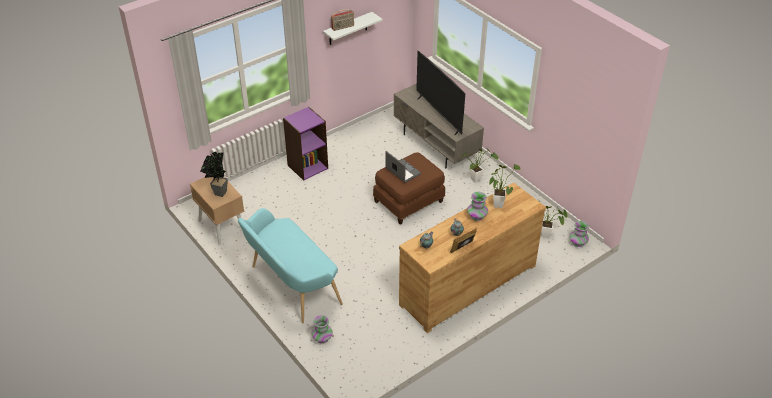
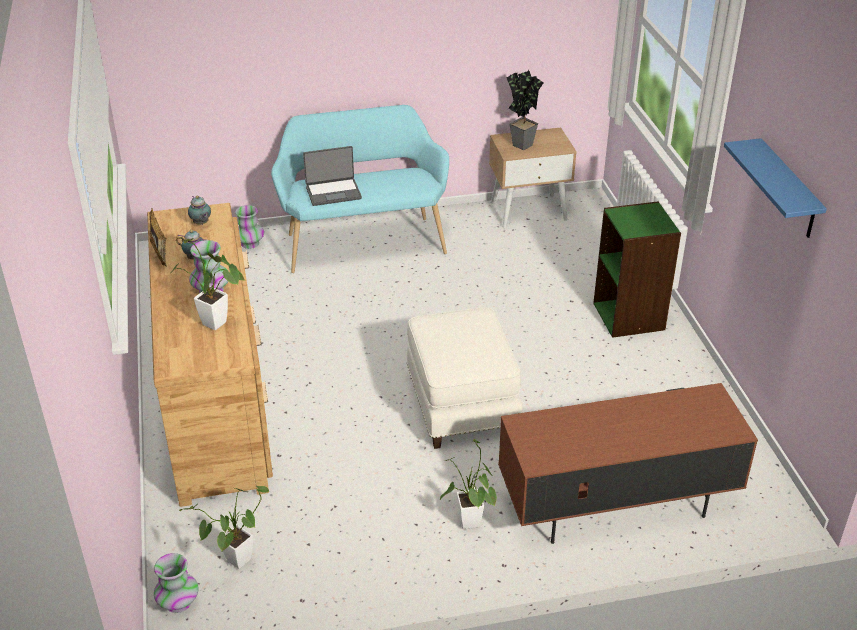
camera: 115 degrees right, 5 degrees down
purple bookcase [283,107,328,181] -> green bookcase [593,201,681,338]
white shelf [323,12,383,45] -> blue shelf [724,138,827,238]
radio [331,9,354,31] -> none
brown ottoman [373,152,445,224] -> white ottoman [407,308,522,449]
laptop [385,151,421,183] -> laptop moved to [303,146,362,206]
grey tv stand [394,84,484,168] -> brown tv stand [498,383,758,544]
television [416,51,465,135] -> none

